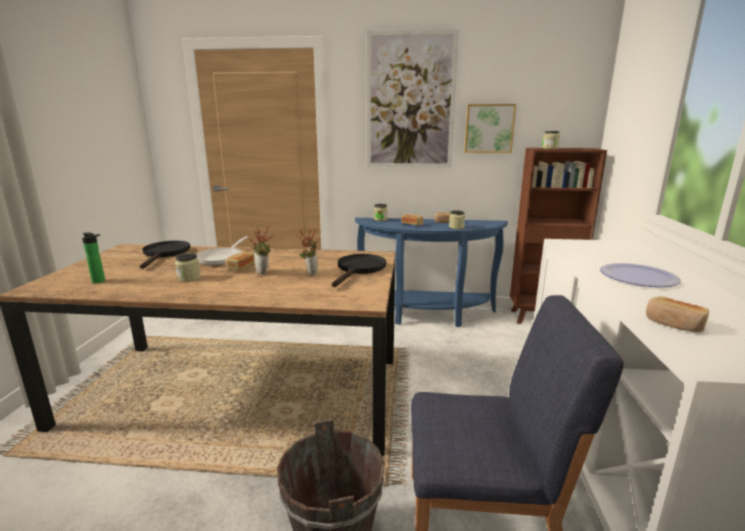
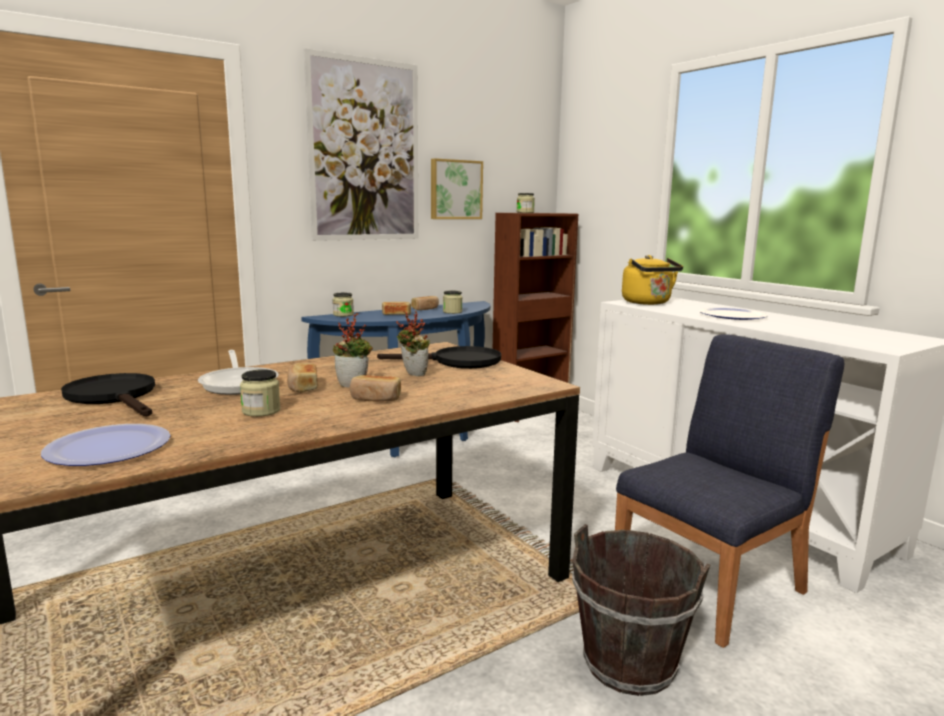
camera: 40 degrees left, 5 degrees down
bottle [82,232,105,284] -> plate [41,424,171,466]
black frying pan [332,254,386,287] -> black frying pan turned 105 degrees clockwise [377,346,501,369]
bread [646,296,709,332] -> bread moved to [350,375,401,402]
none -> yellow kettle [622,255,683,305]

